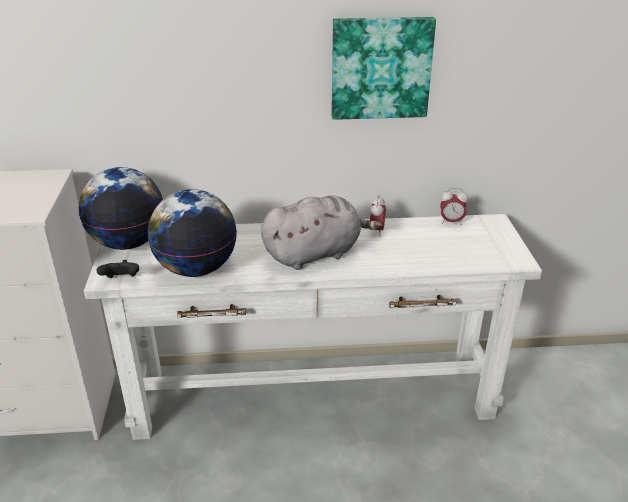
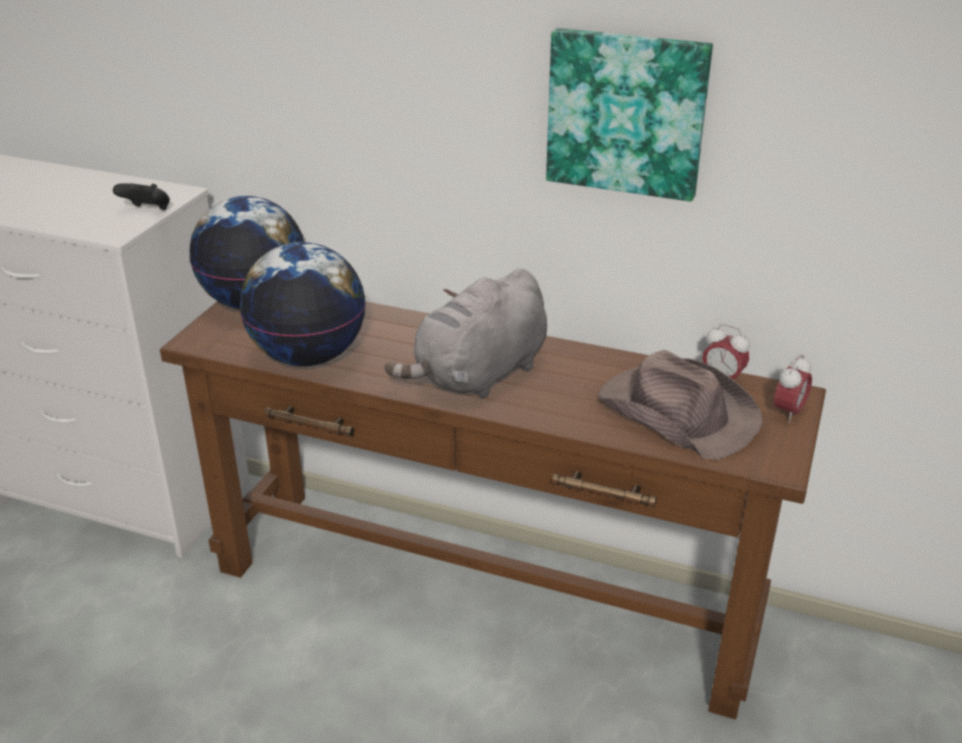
camera: 25 degrees right, 0 degrees up
white console table [84,214,542,440] -> brown console table [160,301,826,720]
black game controller [97,260,139,278] -> black game controller moved to [113,183,170,210]
grey plush toy [261,195,382,270] -> grey plush toy turned 135 degrees clockwise [385,268,547,399]
alarm clock [370,195,386,234] -> alarm clock moved to [774,354,812,423]
none -> brown hat [598,350,763,460]

